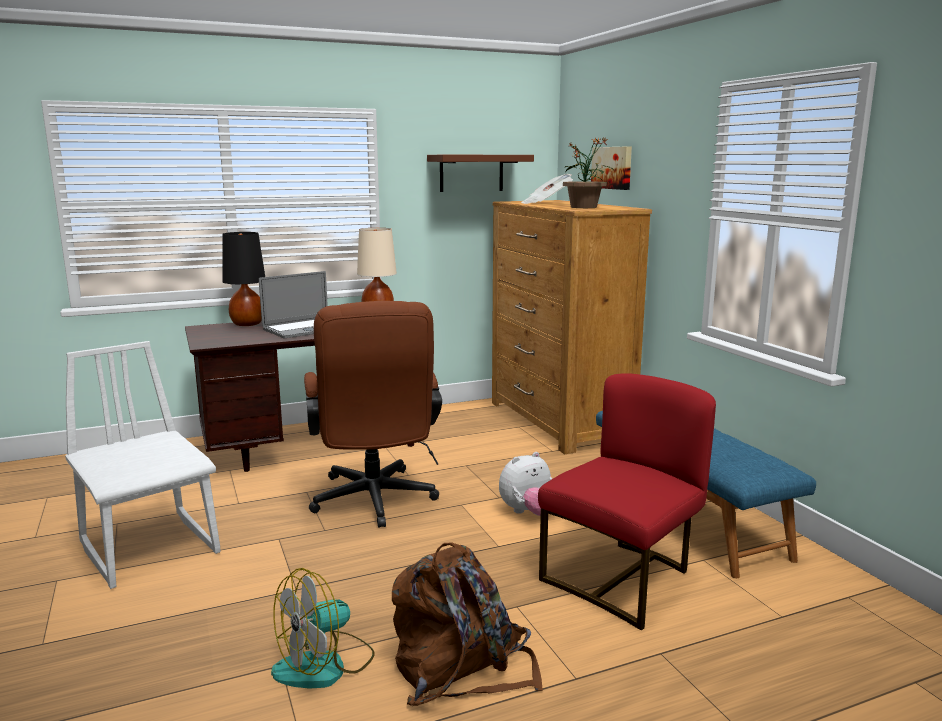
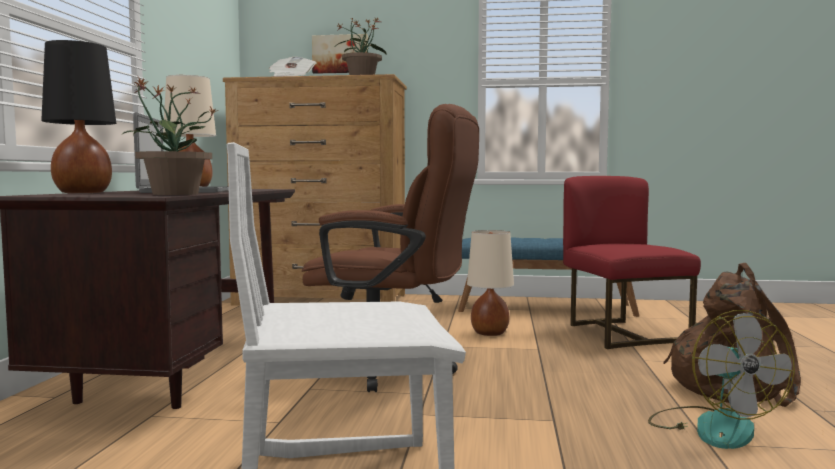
camera: 60 degrees left, 10 degrees down
brown shelf [427,155,534,192] -> none
plush toy [499,452,553,516] -> beige table lamp [467,230,514,336]
none -> potted plant [123,77,218,195]

